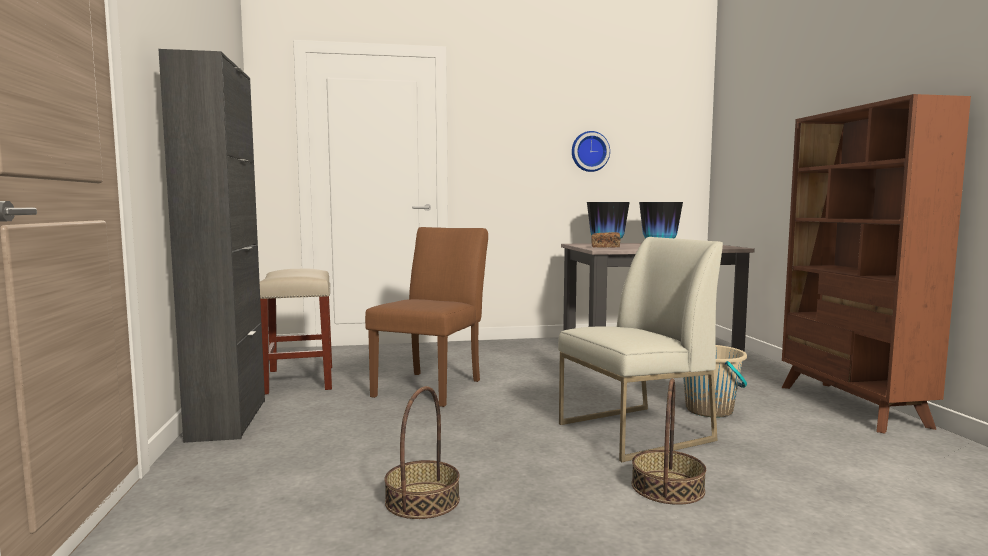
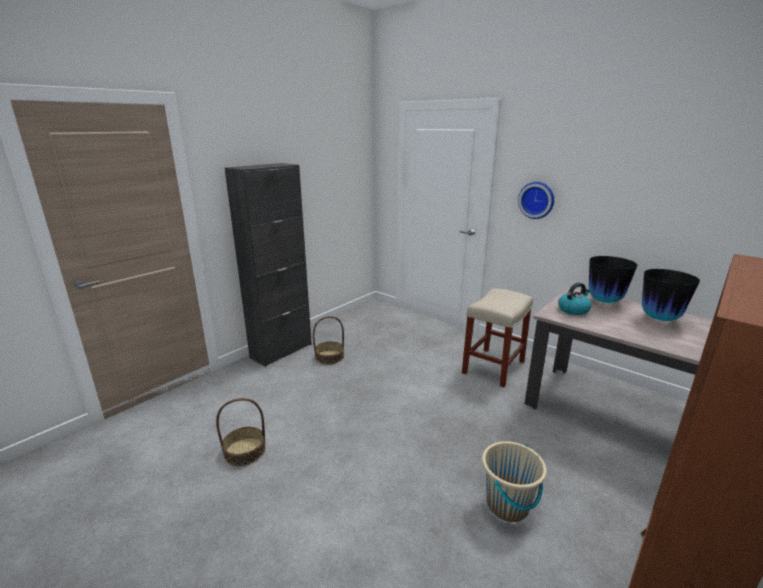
camera: 50 degrees right, 15 degrees up
beige stool [260,268,332,394] -> beige stool moved to [462,289,533,387]
brown chair [365,227,488,407] -> none
white chair [558,237,723,462] -> none
wall clock [572,131,610,172] -> wall clock moved to [518,182,554,219]
bread [591,232,620,248] -> kettle [558,282,592,315]
basket [632,378,706,505] -> basket moved to [313,316,344,365]

